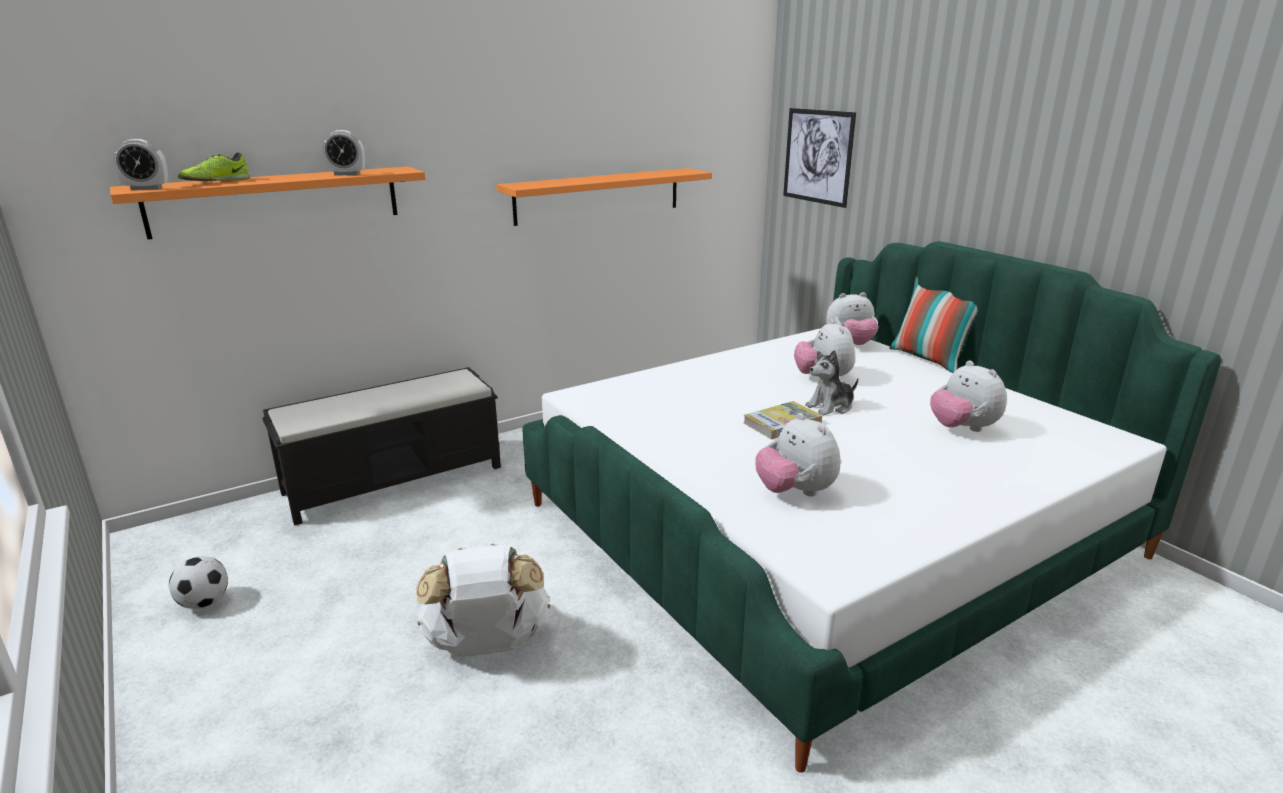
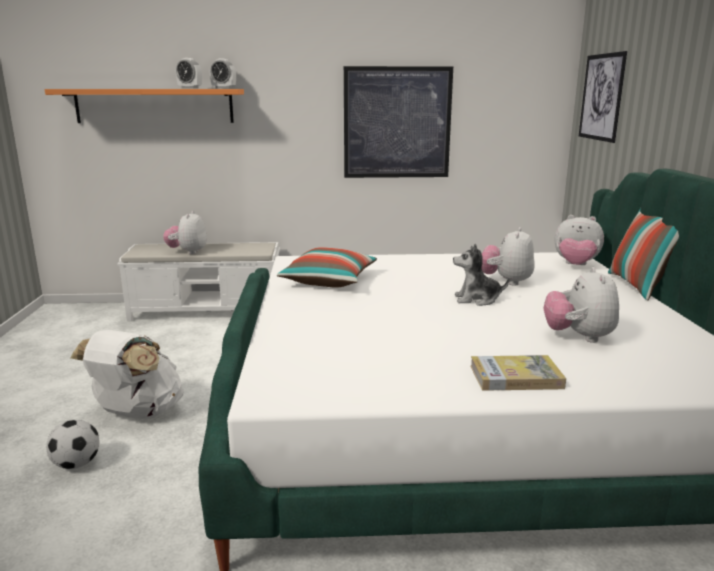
camera: 30 degrees right, 5 degrees down
alarm clock [113,139,168,190] -> alarm clock moved to [210,59,236,89]
football [169,556,228,609] -> football moved to [46,420,99,469]
shoe [178,152,250,181] -> none
black bench [262,367,501,525] -> white bench [117,242,280,321]
orange shelf [496,168,712,226] -> picture [344,66,453,178]
book [744,401,822,439] -> book moved to [471,355,566,391]
plush toy [755,413,840,496] -> plush toy moved to [163,211,207,254]
none -> pillow [277,247,377,288]

